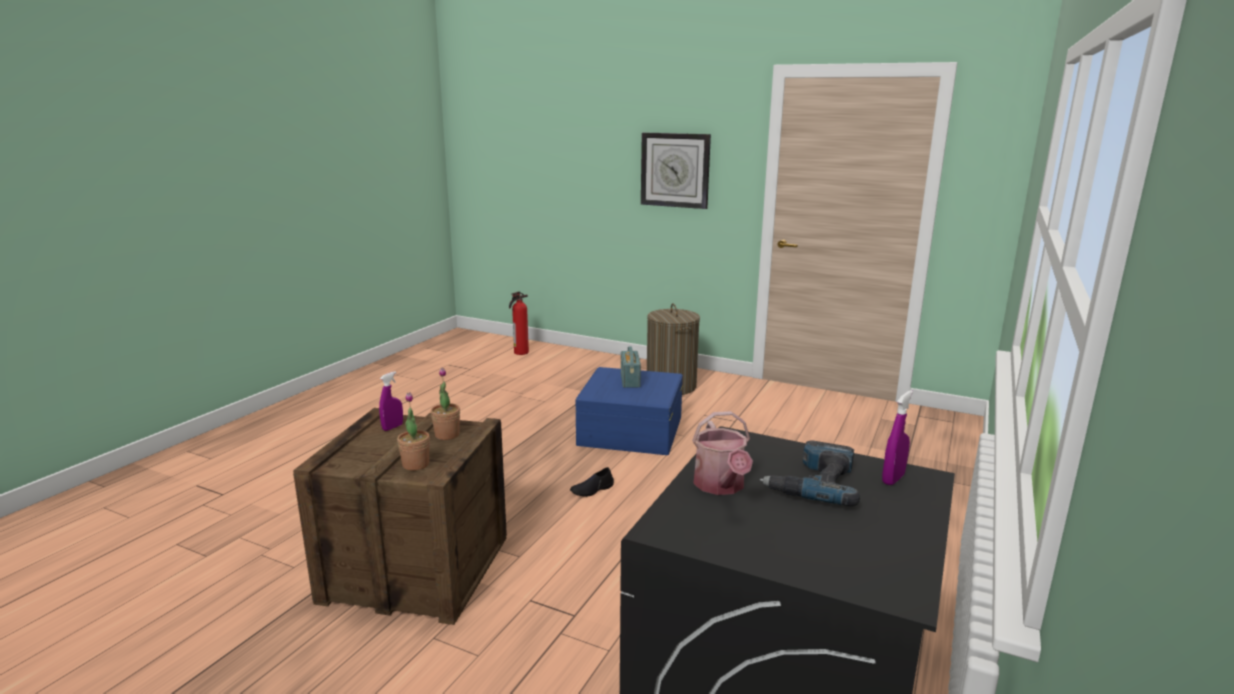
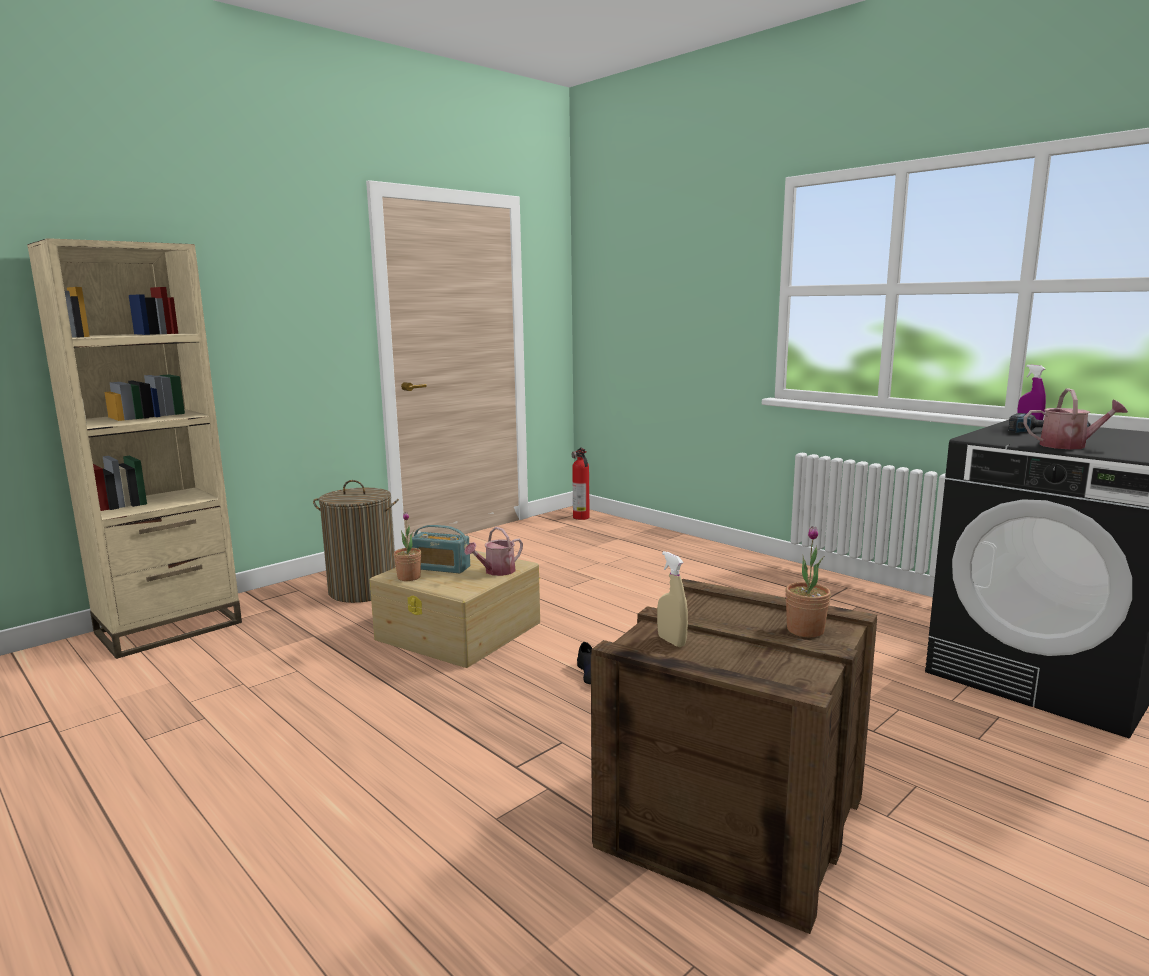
camera: 70 degrees left, 5 degrees down
purple spray bottle [379,371,403,431] -> beige spray bottle [657,551,688,647]
potted plant [431,368,460,440] -> potted plant moved to [394,512,421,581]
fire extinguisher [509,292,529,355] -> fire extinguisher moved to [571,448,590,520]
blue storage box [575,367,683,455] -> beige storage box [370,551,540,668]
wall clock [641,132,711,209] -> none
none -> beige bookcase [27,238,242,659]
none -> watering can [464,527,523,576]

